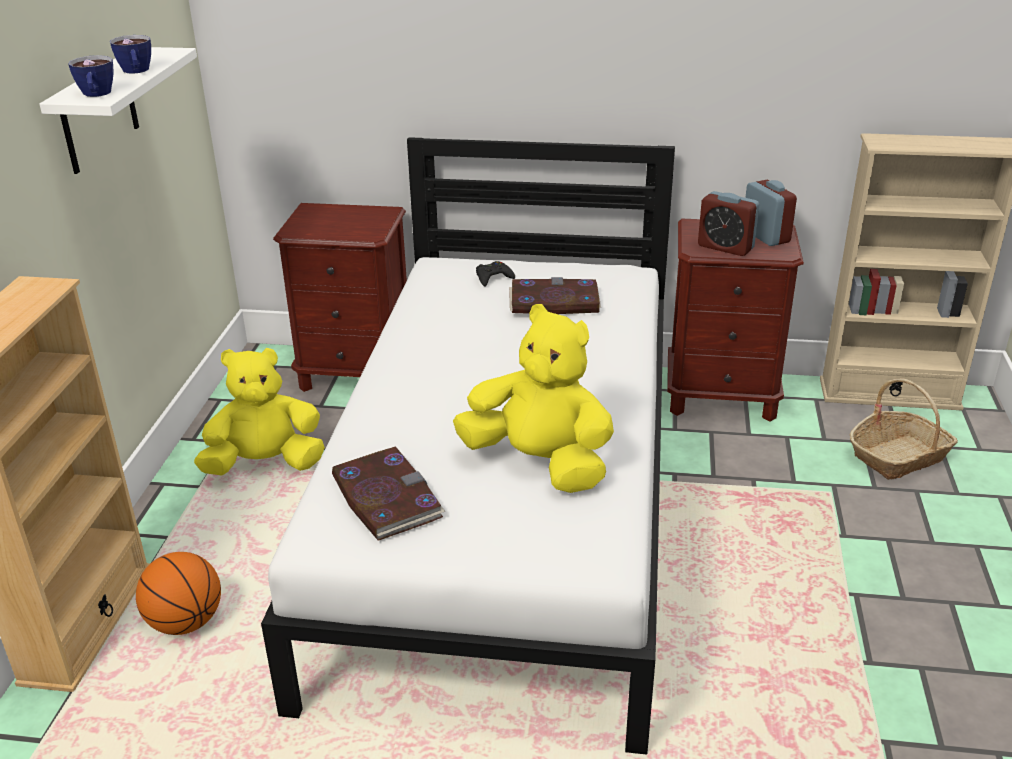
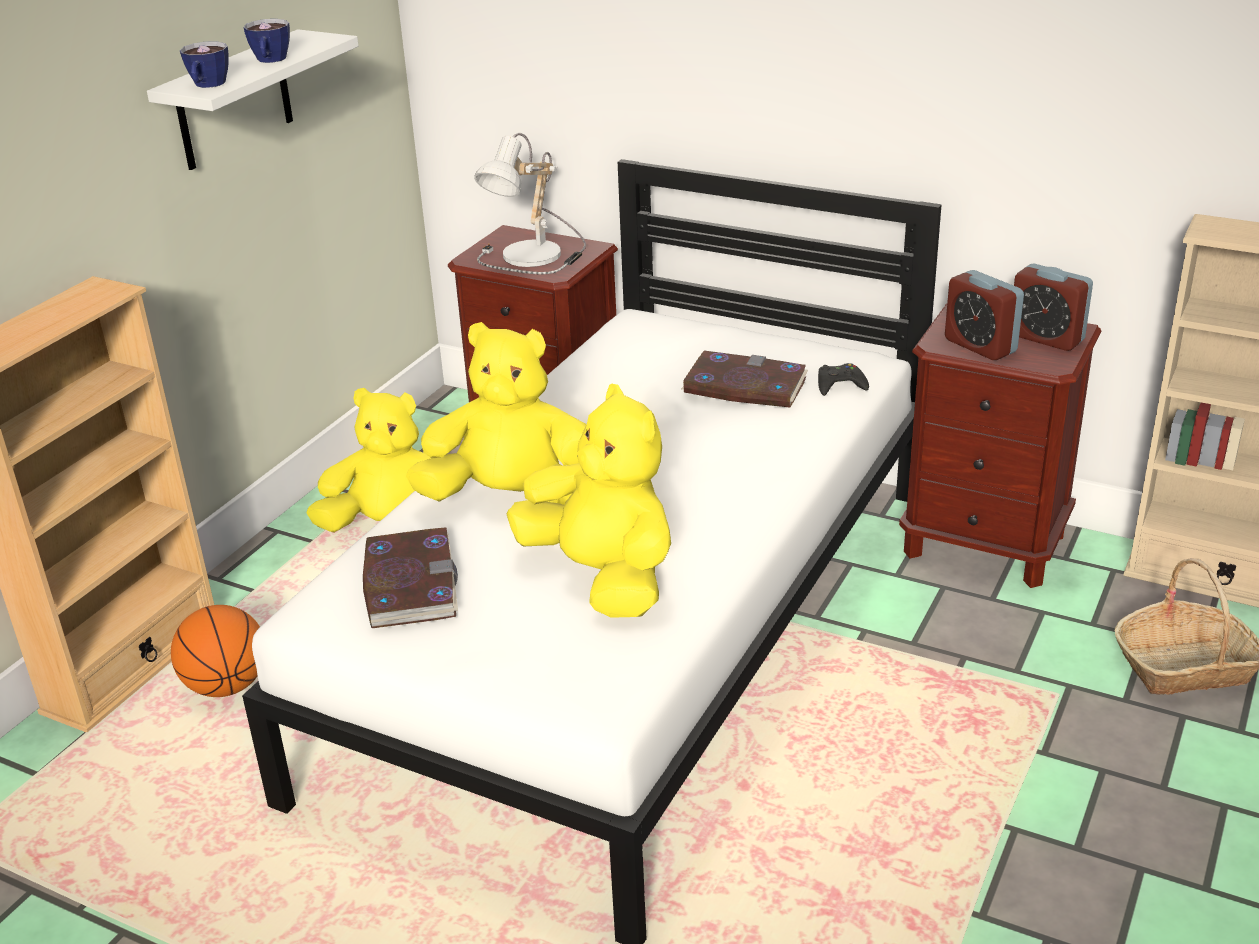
camera: 20 degrees right, 0 degrees up
black game controller [476,261,515,287] -> black game controller moved to [818,363,869,396]
alarm clock [745,180,797,246] -> alarm clock turned 135 degrees clockwise [1014,264,1093,351]
none -> yellow plush toy [406,322,586,505]
none -> table lamp [474,133,586,275]

